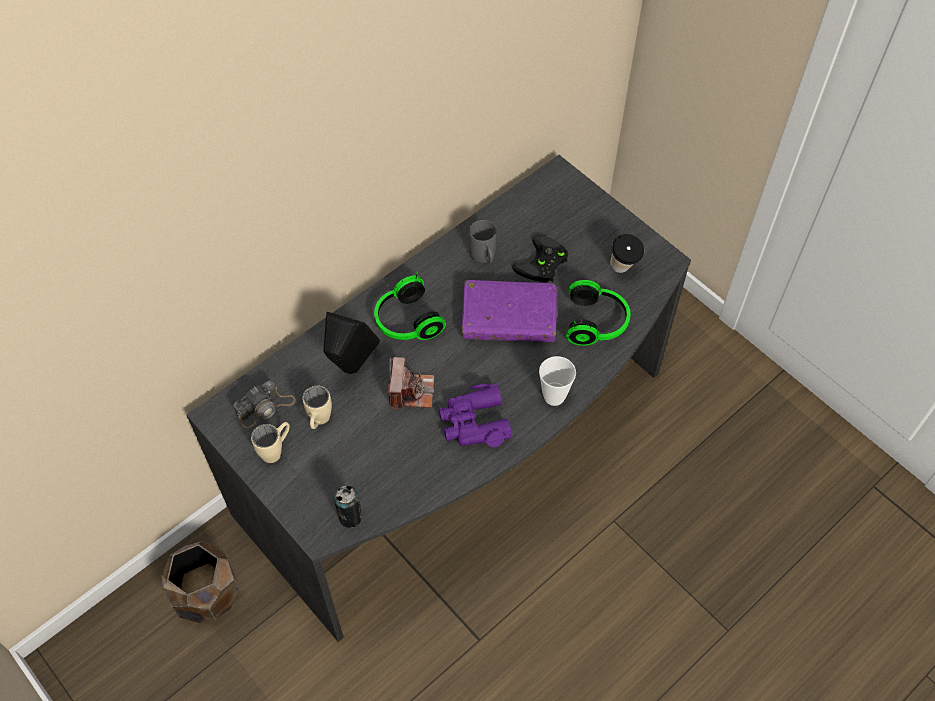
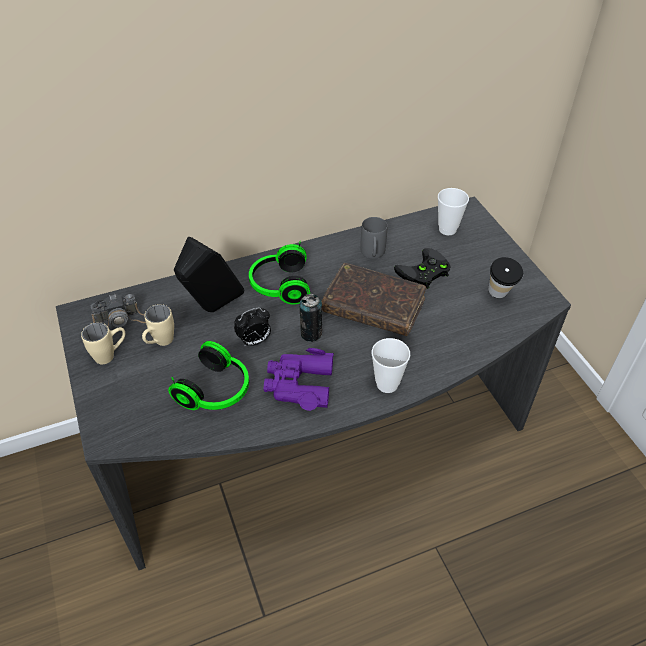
camera: 20 degrees right, 10 degrees down
brown planter [161,541,239,623] -> none
can [334,486,363,528] -> can moved to [299,294,322,342]
camera [388,357,434,409] -> alarm clock [234,307,271,347]
purple book [462,280,557,342] -> brown book [322,263,426,336]
headphones [566,280,631,346] -> headphones moved to [168,341,249,410]
none -> cup [438,188,469,235]

